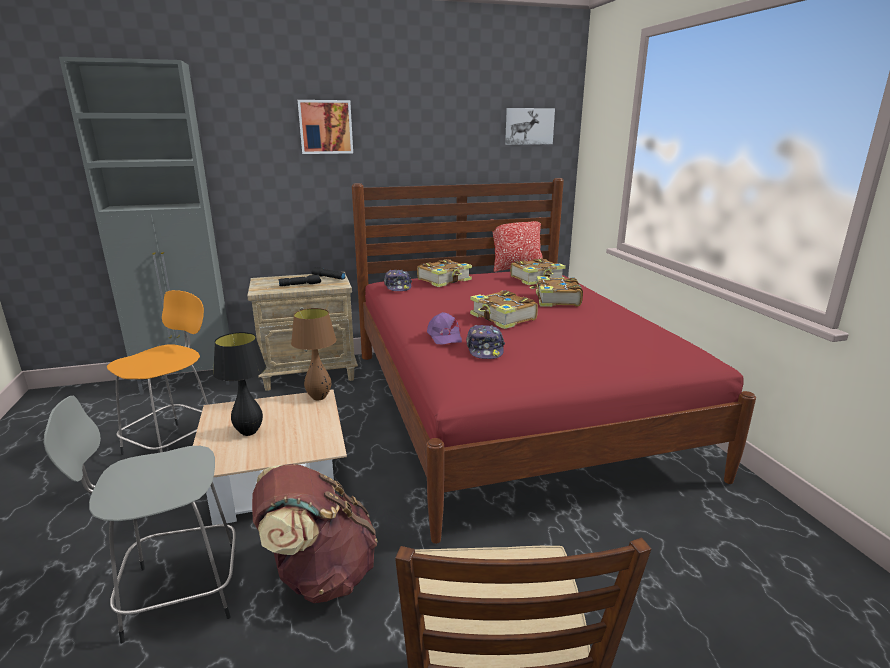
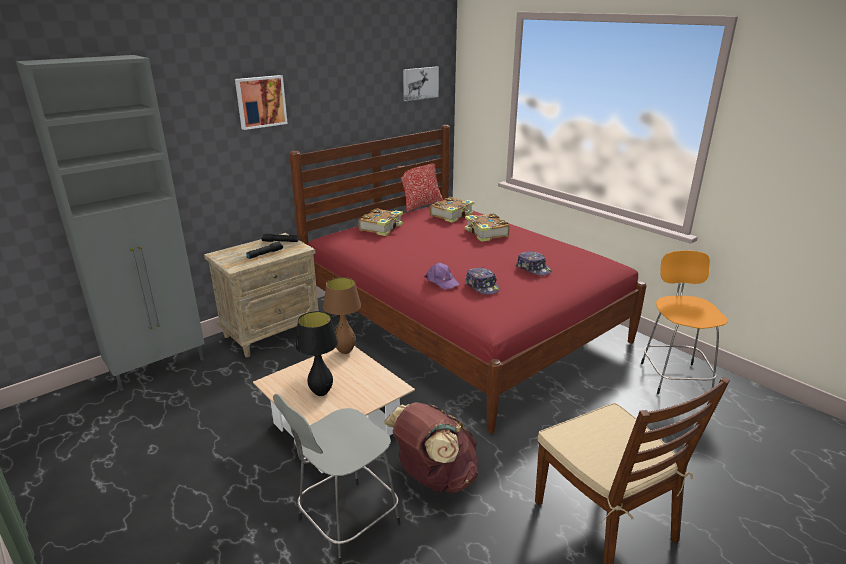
camera: 25 degrees left, 5 degrees up
orange stool [107,290,208,455] -> orange stool moved to [641,250,728,394]
cap [384,270,412,291] -> cap moved to [516,251,552,275]
book [470,290,538,329] -> none

